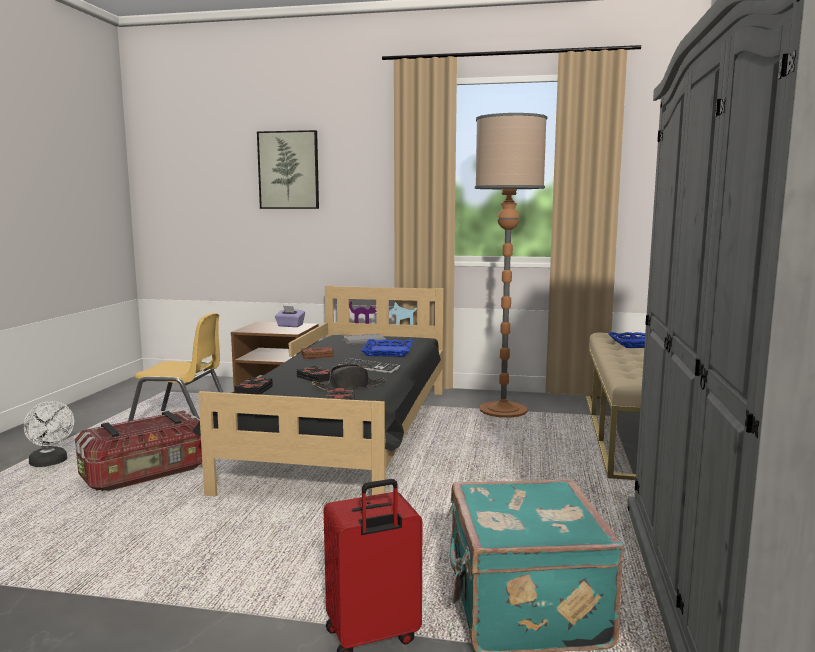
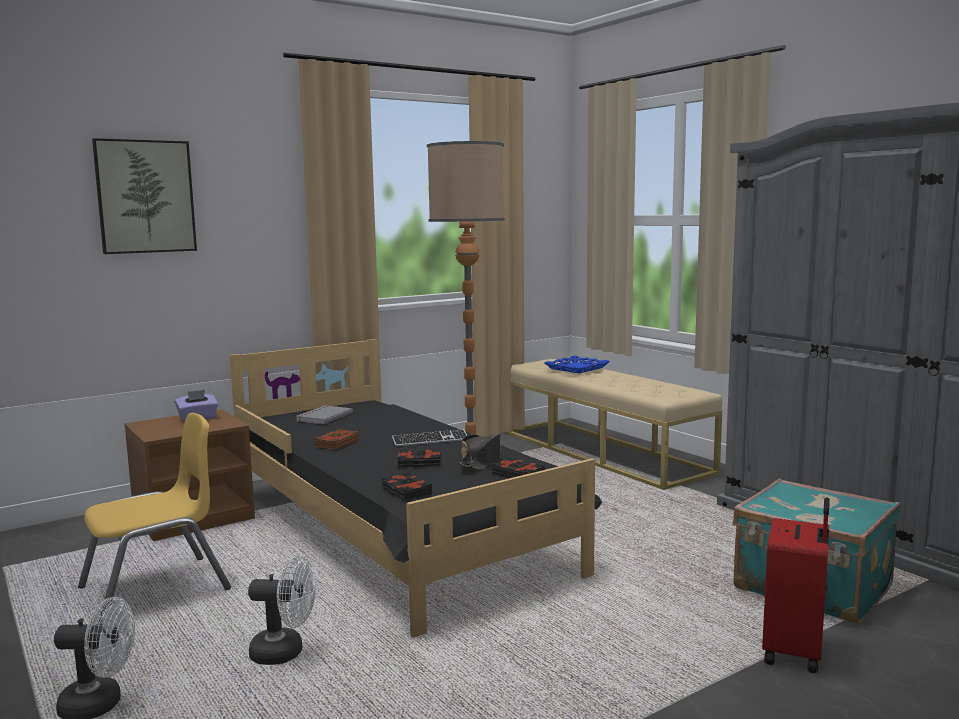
camera: 45 degrees left, 0 degrees up
storage box [75,410,202,491] -> white fan [248,556,316,665]
blue tray [361,339,413,357] -> none

